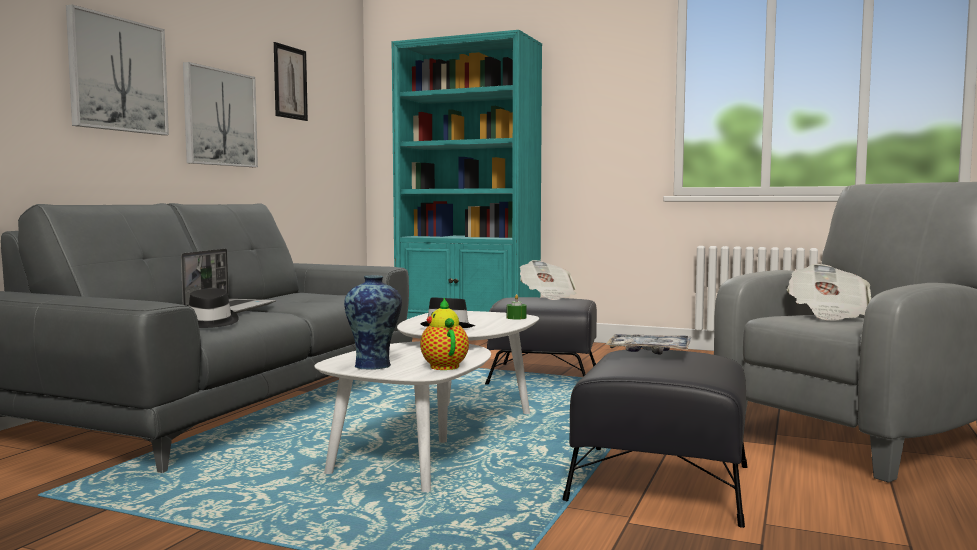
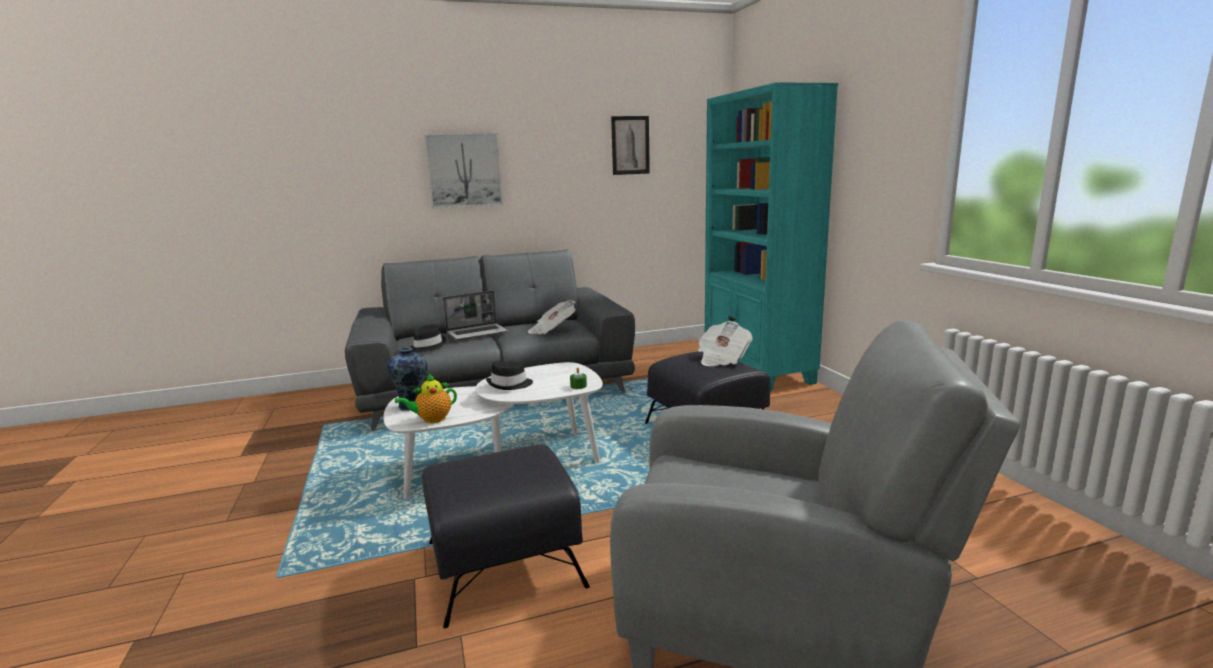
camera: 50 degrees right, 10 degrees up
picture [183,62,258,167] -> none
teapot [420,298,469,370] -> teapot turned 150 degrees counterclockwise [395,373,457,423]
tray [605,334,691,355] -> none
newspaper [787,264,871,321] -> newspaper moved to [528,300,576,334]

